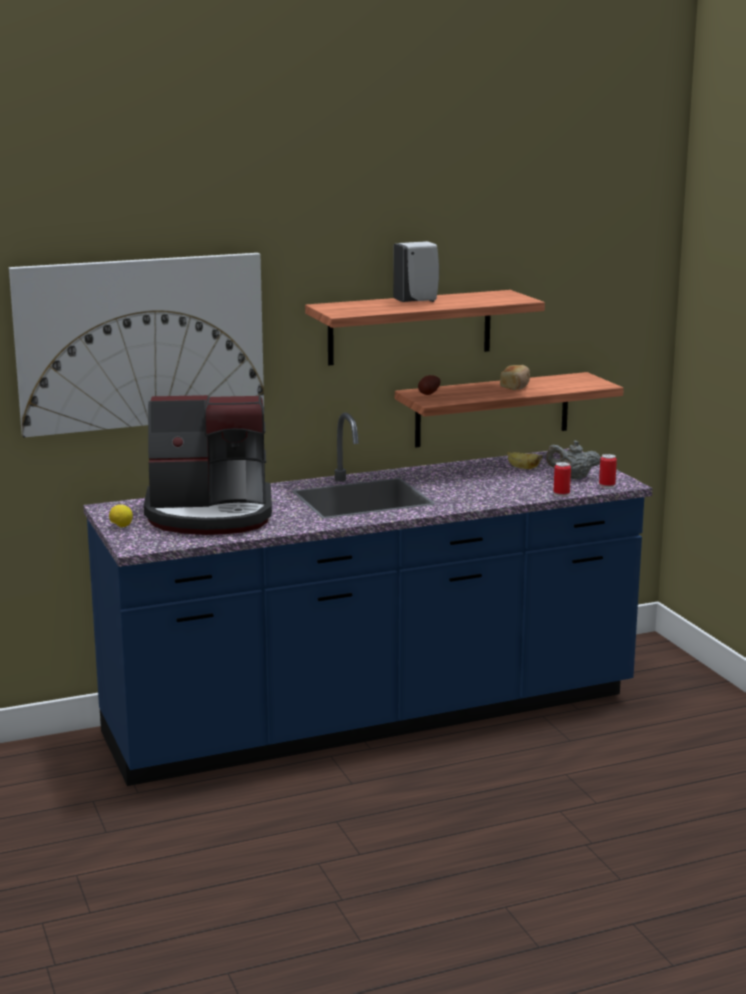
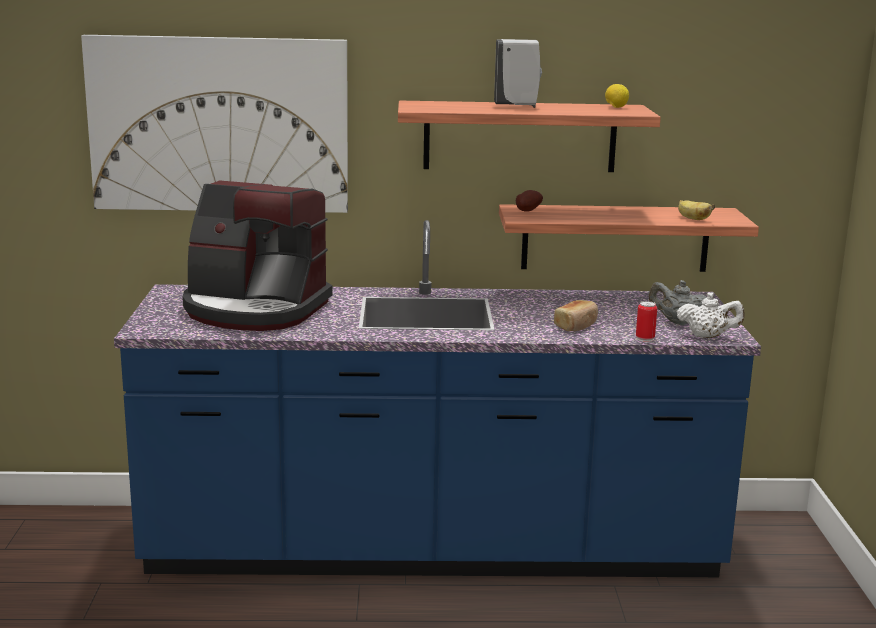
camera: 20 degrees right, 0 degrees up
lemon [109,504,133,527] -> lemon moved to [605,84,629,108]
bread [500,365,530,390] -> bread moved to [554,300,598,331]
banana [507,452,543,469] -> banana moved to [678,200,715,220]
can [599,454,617,488] -> white teapot [677,293,745,338]

